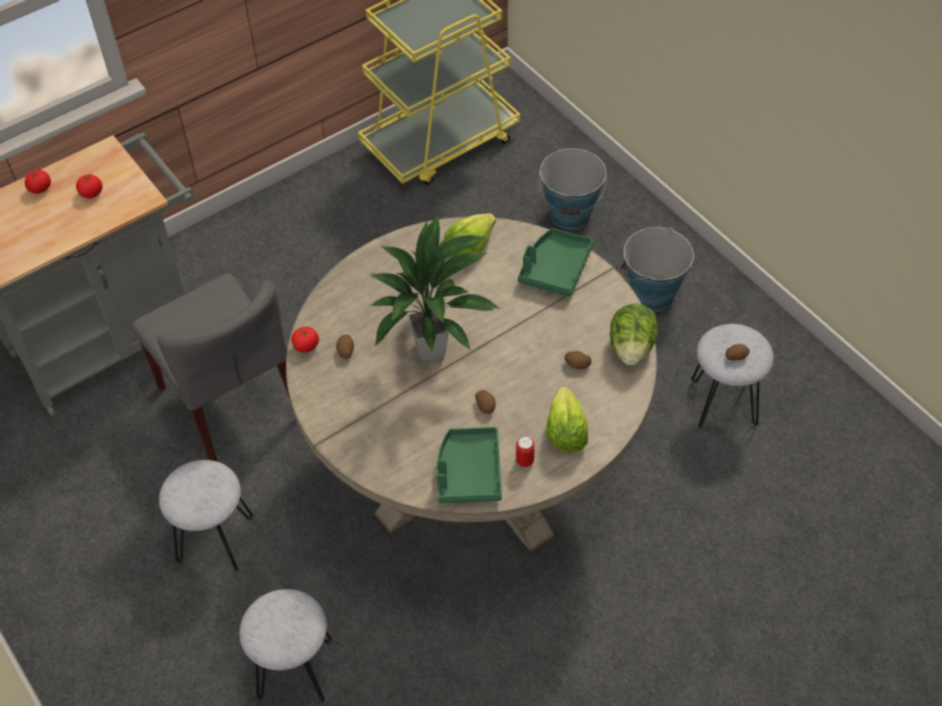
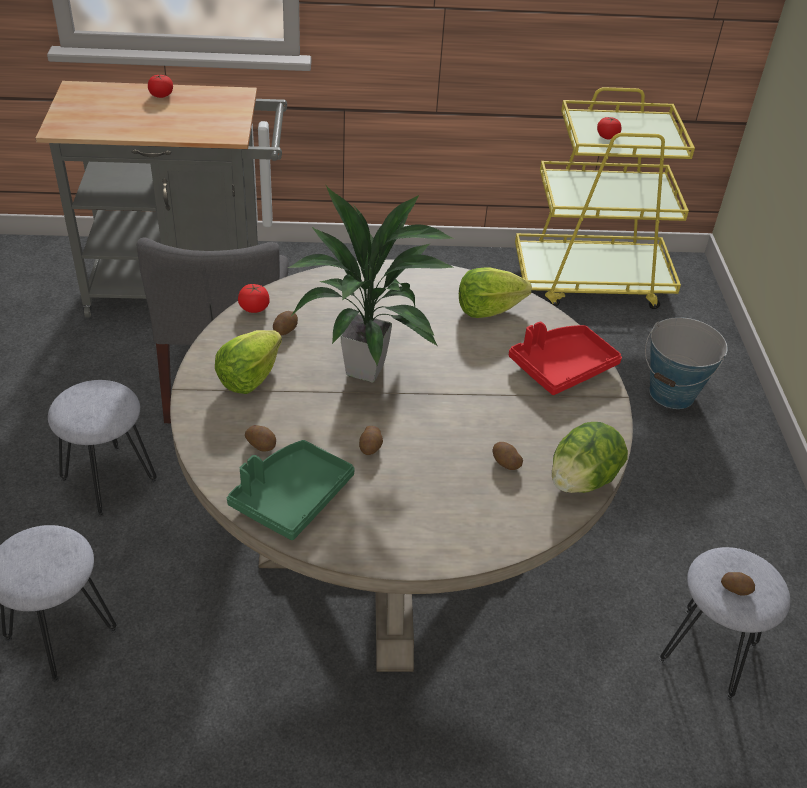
camera: 30 degrees right, 10 degrees down
tomato [76,174,103,199] -> tomato moved to [597,117,622,139]
can [516,436,535,467] -> none
green tray [518,228,593,296] -> red tray [509,322,622,395]
lettuce [546,387,588,452] -> lettuce moved to [215,330,282,394]
bucket [621,227,694,311] -> none
none -> potato [245,425,276,452]

